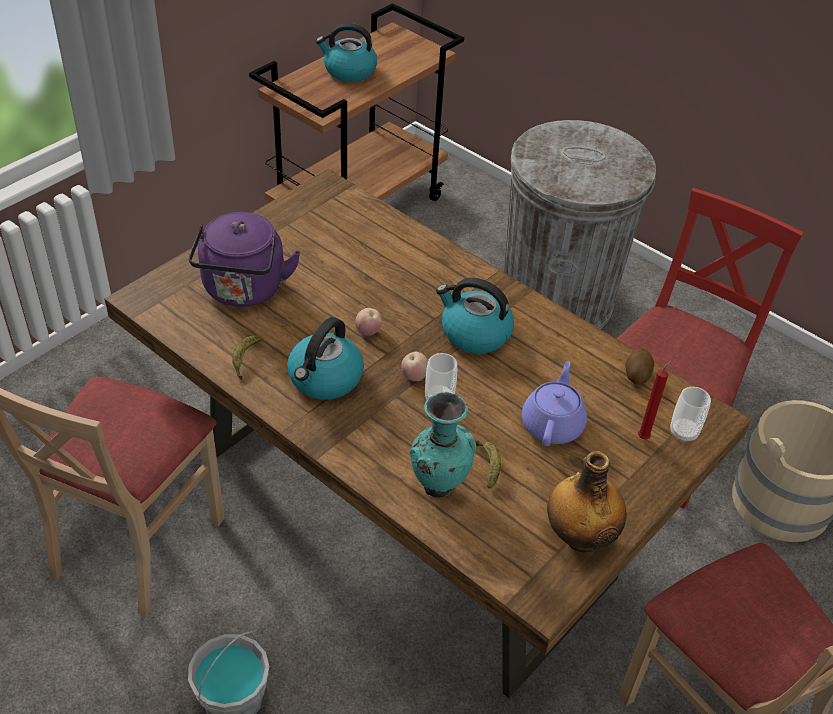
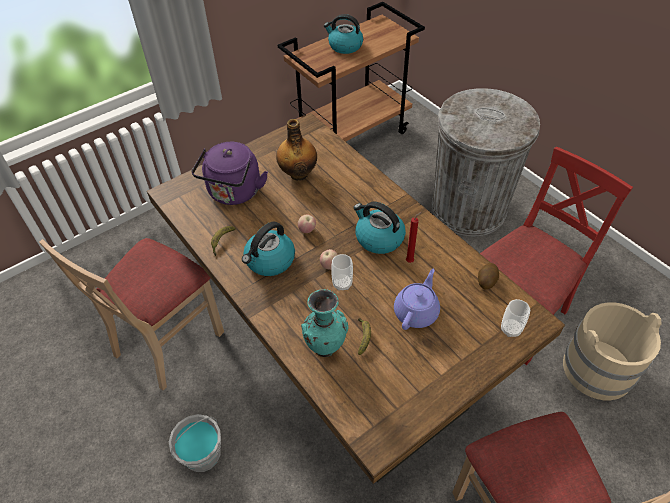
camera: 15 degrees right, 5 degrees up
bottle [547,451,626,552] -> bottle moved to [276,119,317,181]
red candle [638,360,672,439] -> red candle moved to [406,212,421,263]

